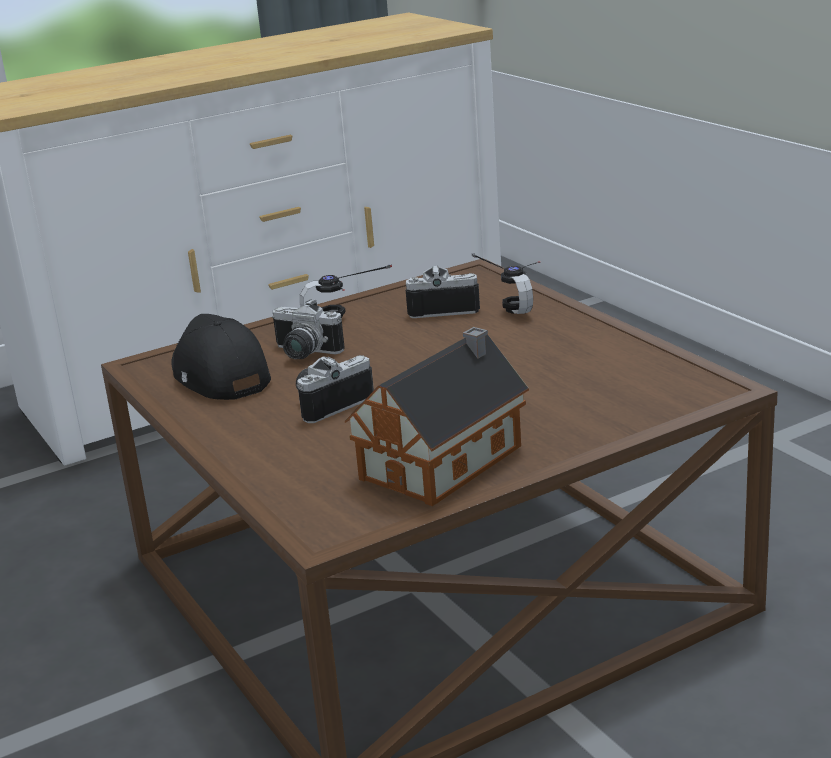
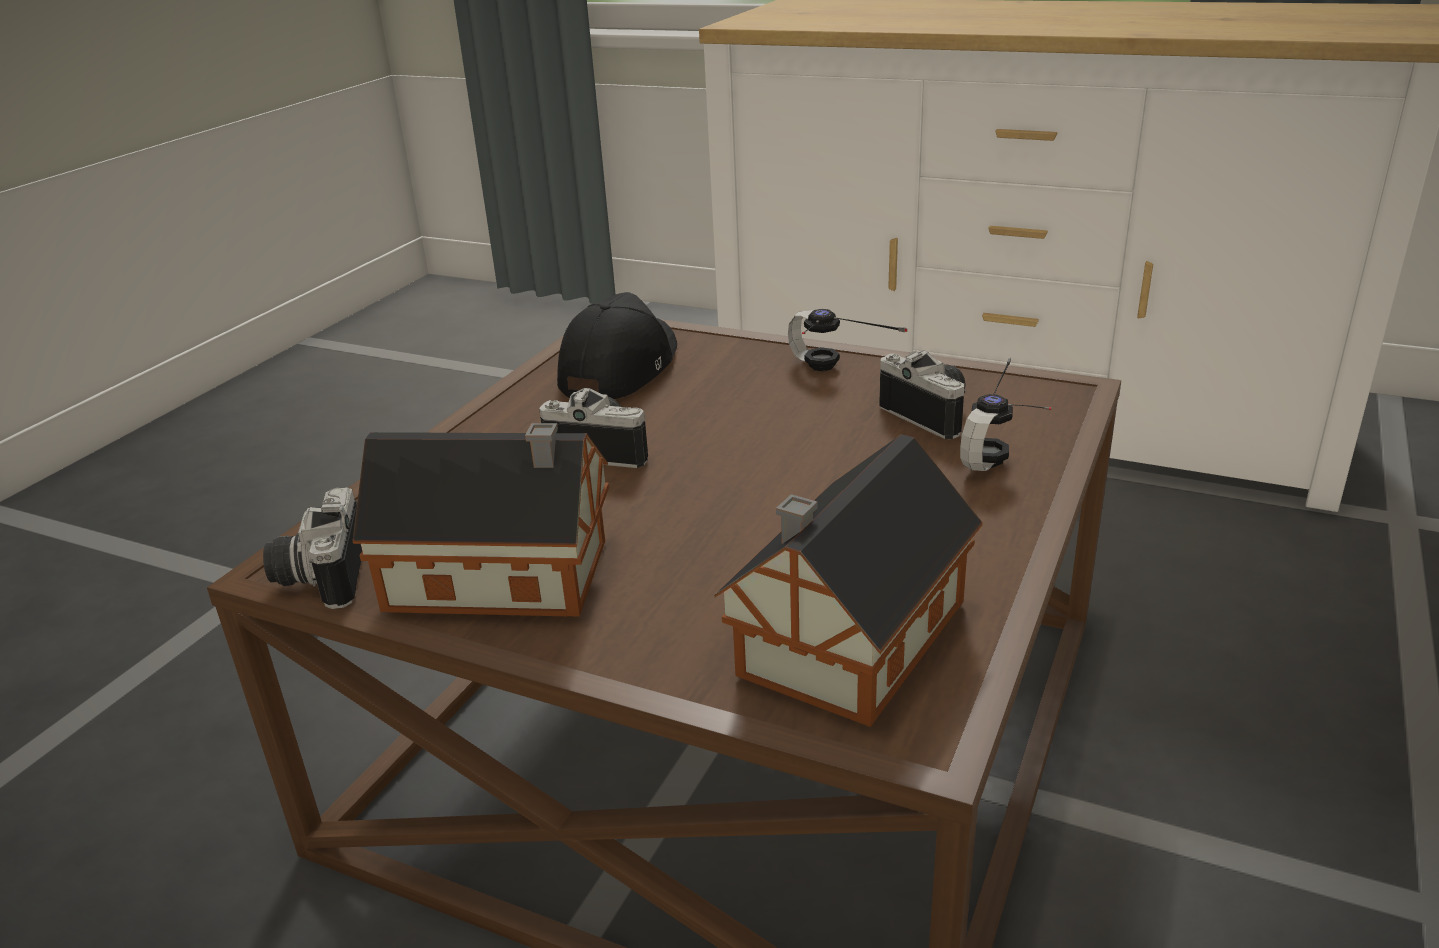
camera: 55 degrees right, 5 degrees up
camera [272,299,345,359] -> camera moved to [263,487,362,609]
none -> toy house [714,434,983,727]

